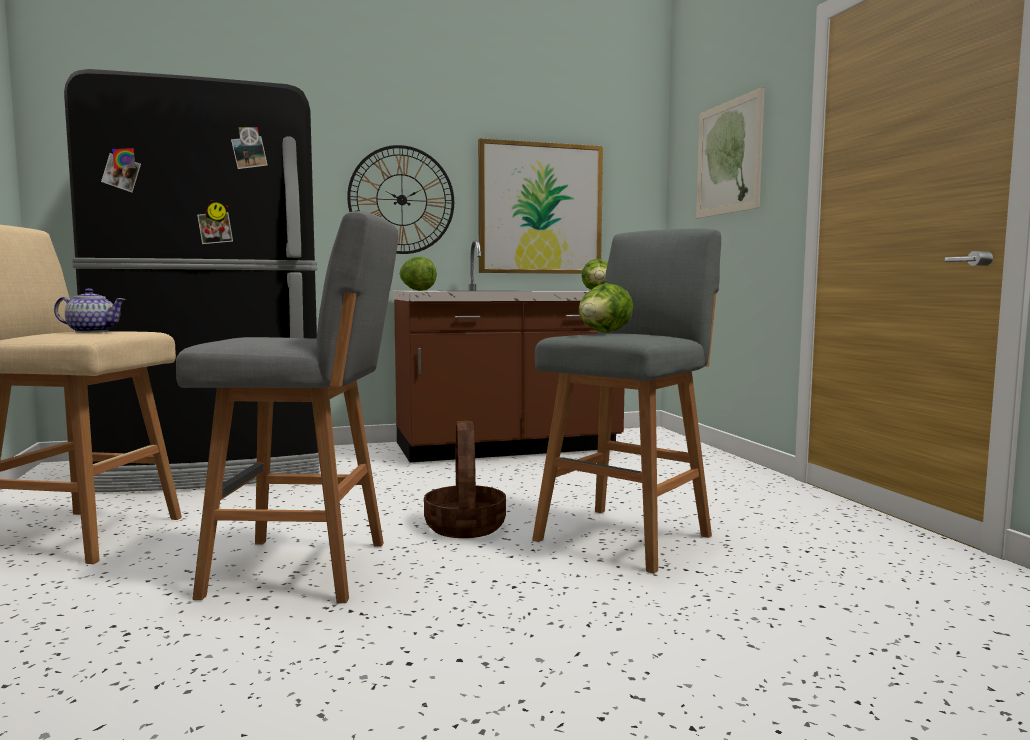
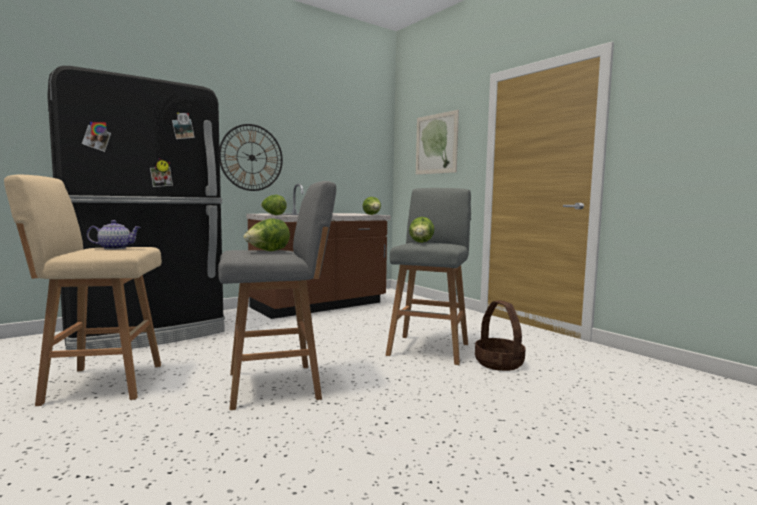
camera: 20 degrees left, 0 degrees up
basket [424,421,506,538] -> basket moved to [475,300,526,371]
picture [478,138,603,274] -> none
none -> lettuce [243,218,290,251]

